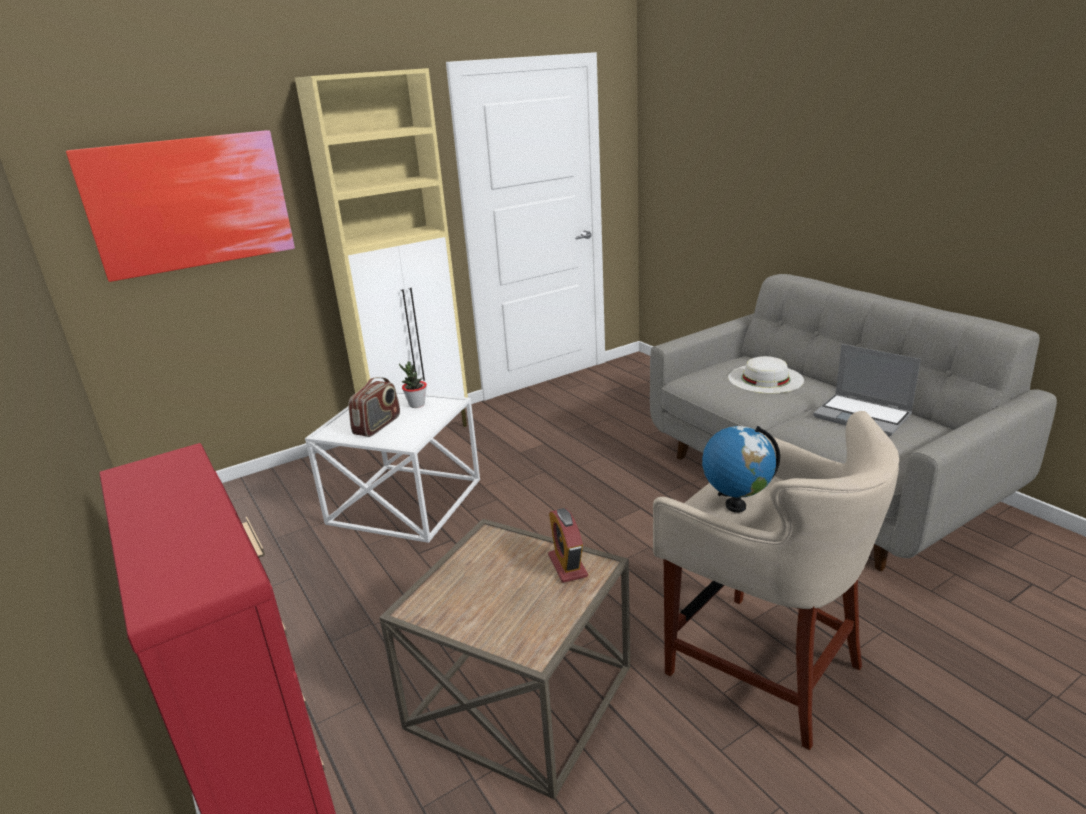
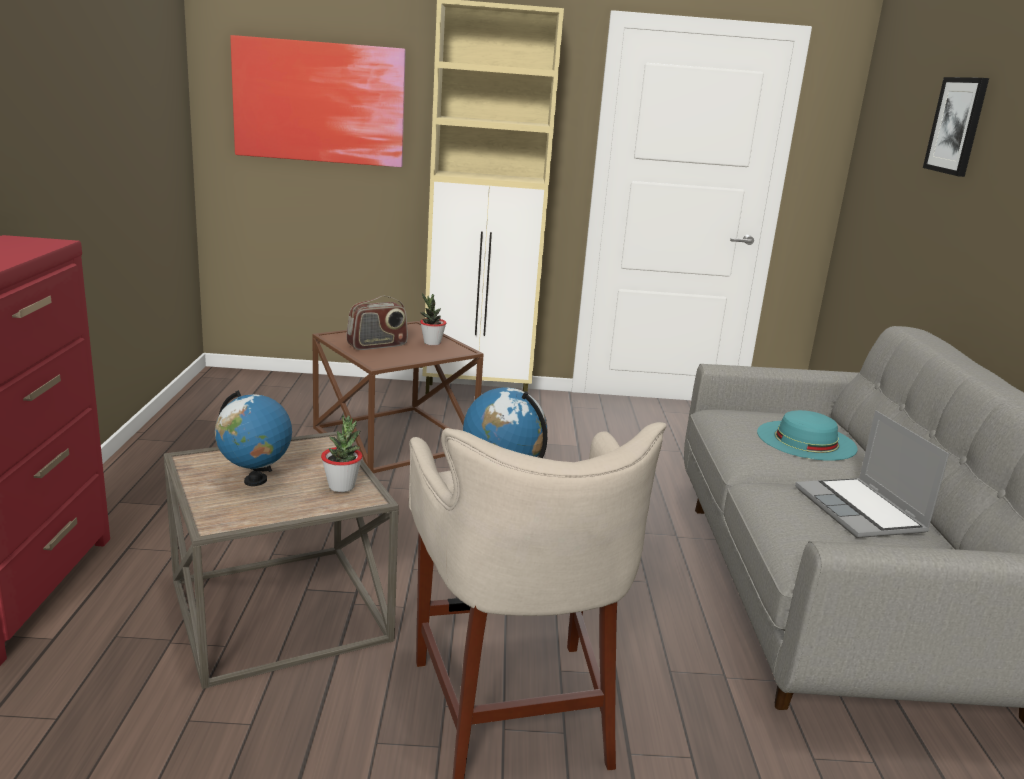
camera: 30 degrees right, 5 degrees down
white side table [305,391,480,543] -> brown side table [312,321,484,473]
alarm clock [548,508,588,583] -> potted plant [321,415,363,492]
white hat [728,356,804,393] -> turquoise hat [757,410,858,461]
none -> globe [215,390,292,486]
none -> picture [923,77,989,177]

